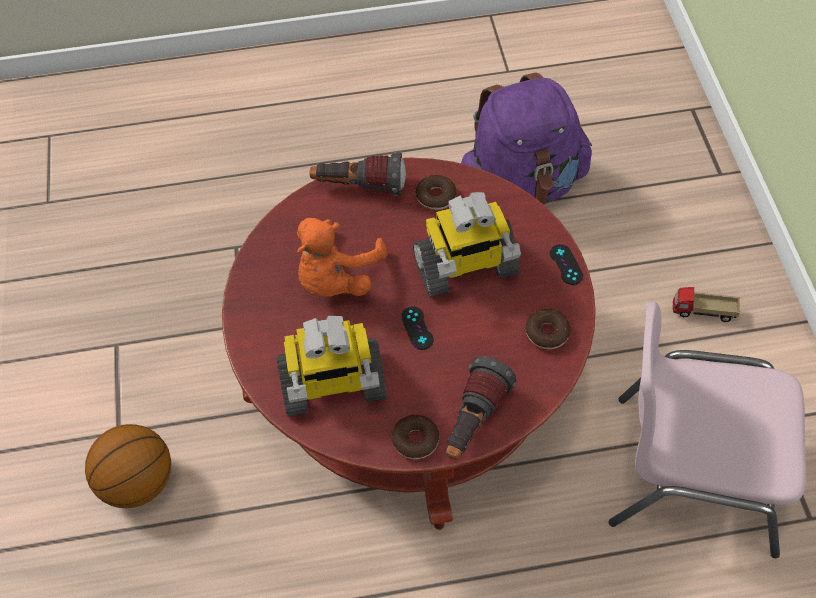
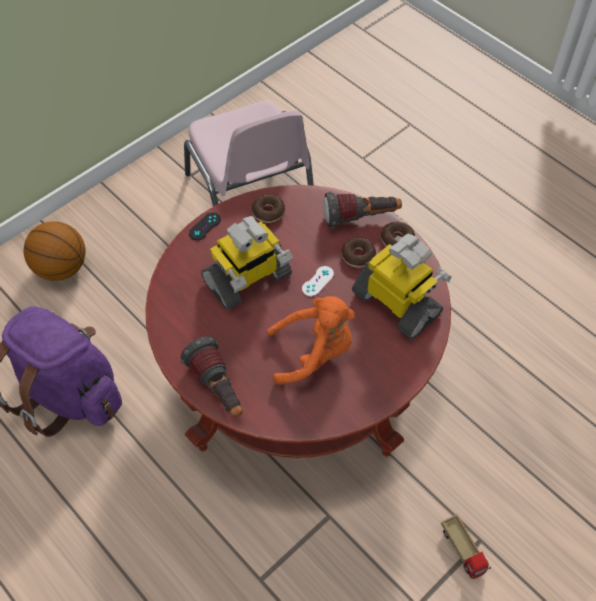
camera: 125 degrees left, 0 degrees up
basketball [85,424,171,508] -> basketball moved to [24,222,86,281]
black game controller [401,306,434,350] -> white game controller [302,266,334,296]
toy robot [412,192,521,297] -> toy robot turned 105 degrees clockwise [201,216,293,310]
donut [416,175,457,210] -> donut moved to [341,237,376,268]
toy truck [672,287,740,322] -> toy truck moved to [441,514,491,579]

